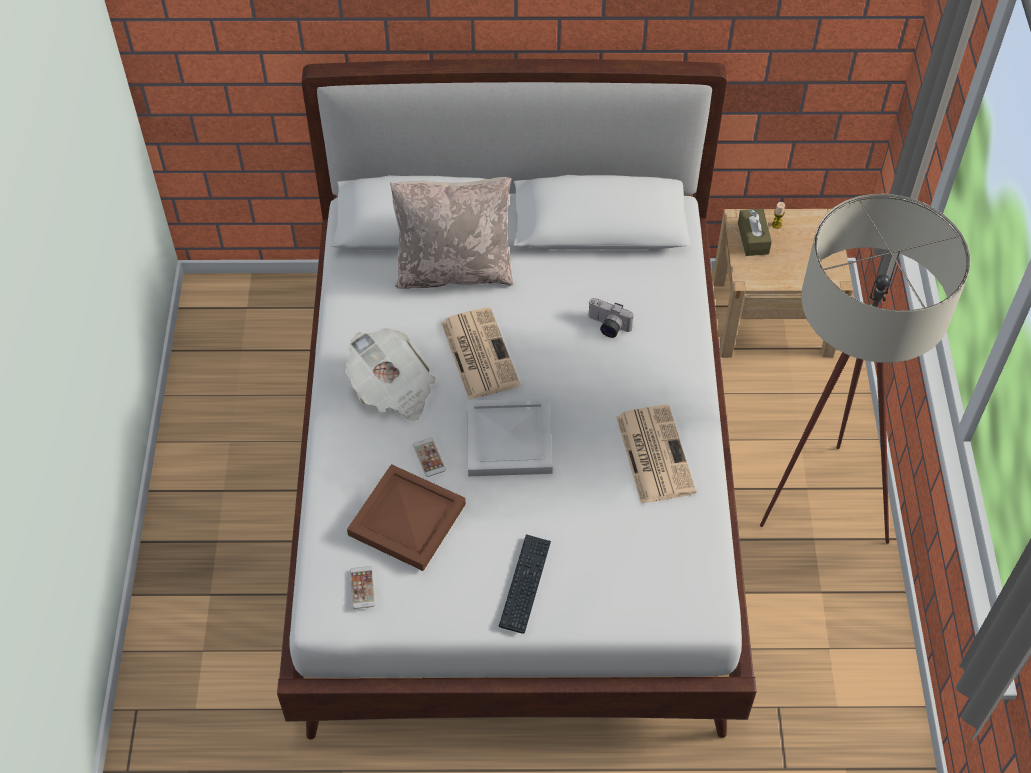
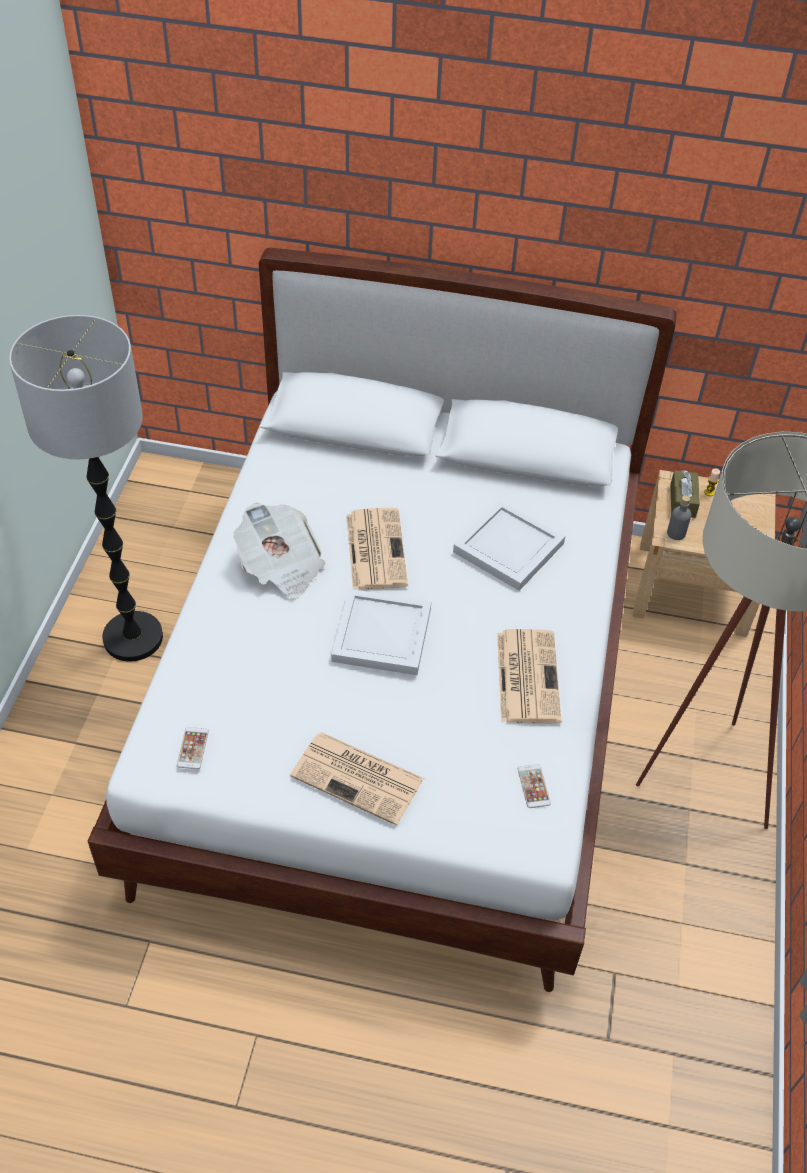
camera: 10 degrees right, 5 degrees down
brown tray [347,464,466,571] -> none
beige pillow [390,177,514,289] -> none
phone [413,438,446,477] -> phone moved to [518,764,551,808]
keyboard [499,534,551,634] -> newspaper [290,732,424,825]
camera [589,298,634,338] -> white tray [453,500,565,591]
none -> floor lamp [9,315,163,662]
none -> grey bottle [667,495,691,540]

